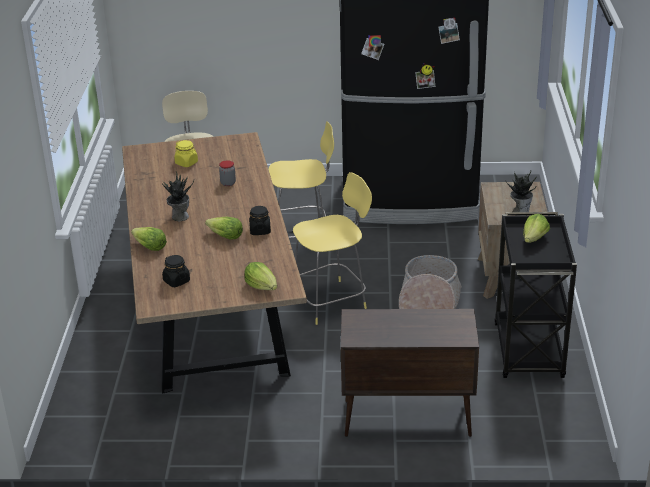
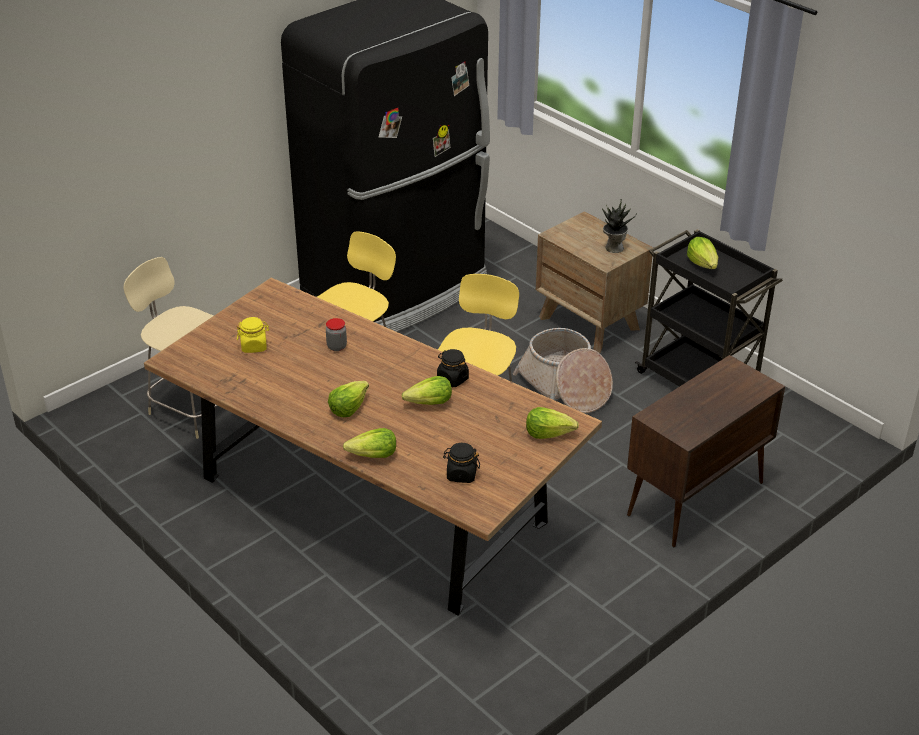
camera: 45 degrees left, 5 degrees up
potted plant [162,171,194,221] -> lettuce [328,381,369,417]

